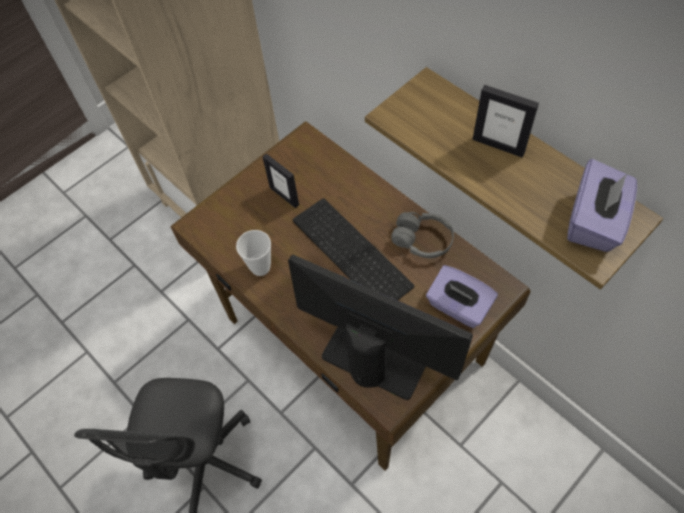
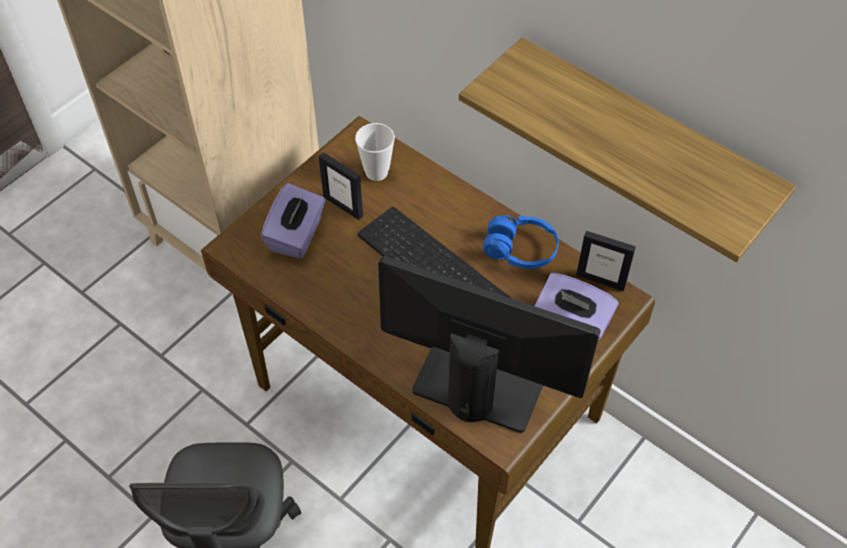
camera: 10 degrees left, 5 degrees down
cup [236,230,271,276] -> cup moved to [355,123,395,181]
grey headphones [391,212,454,258] -> blue headphones [483,215,559,269]
picture frame [472,85,539,157] -> picture frame moved to [576,231,636,291]
purple tissue box [567,159,637,252] -> purple tissue box moved to [261,183,325,259]

